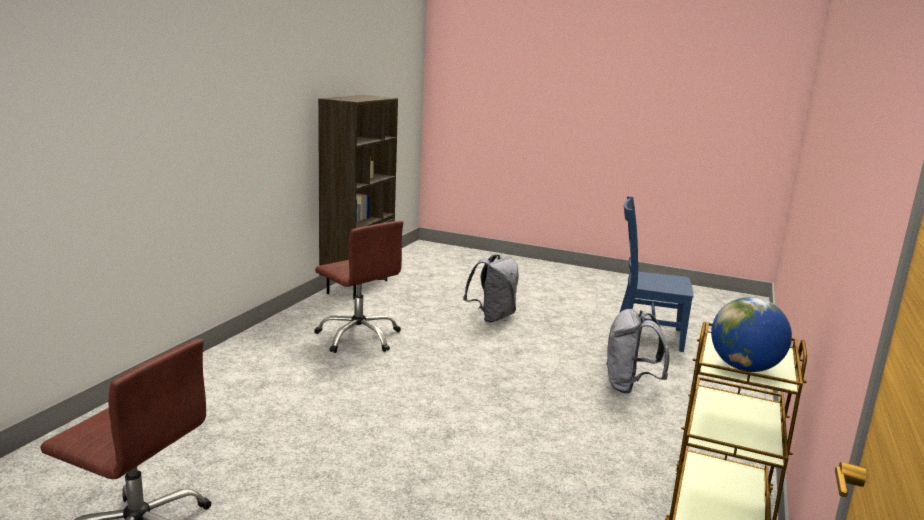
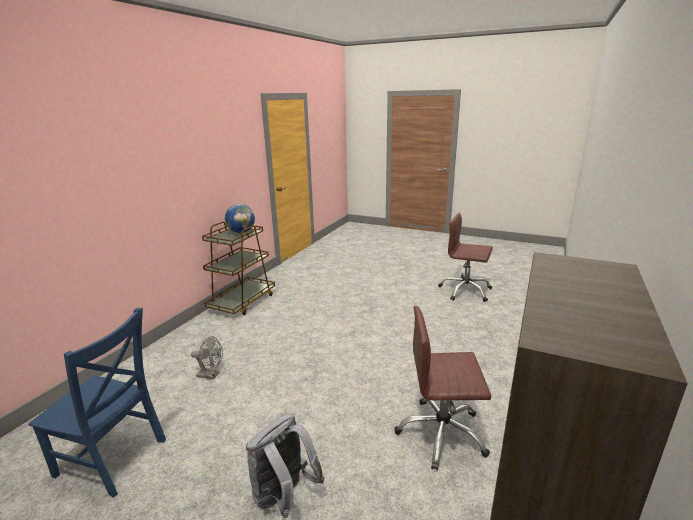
camera: 175 degrees left, 5 degrees up
brown office chair [314,221,403,353] -> brown office chair turned 45 degrees counterclockwise [394,306,491,471]
grey backpack [606,309,670,394] -> grey fan [191,336,223,379]

